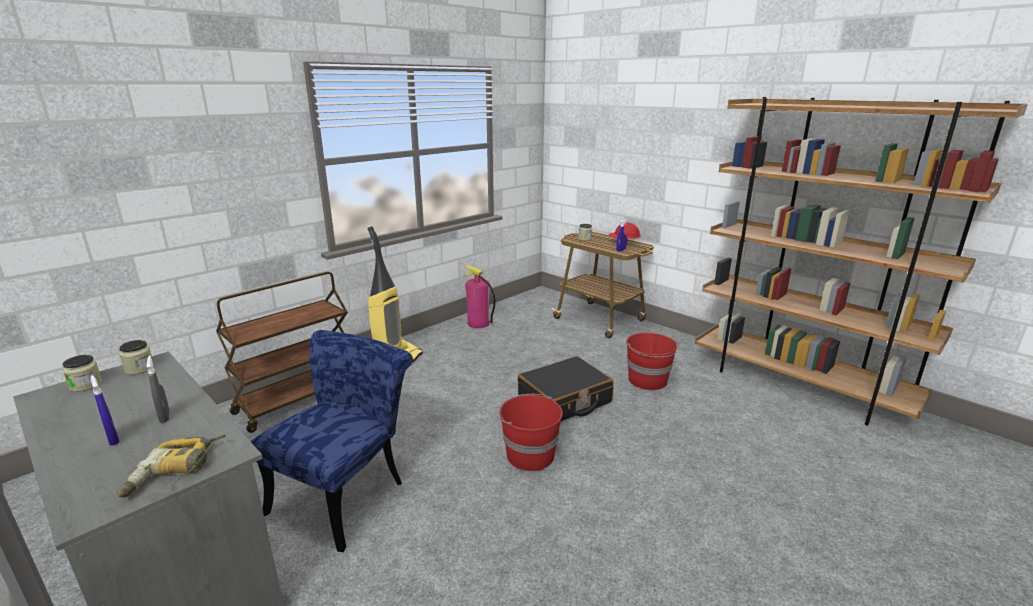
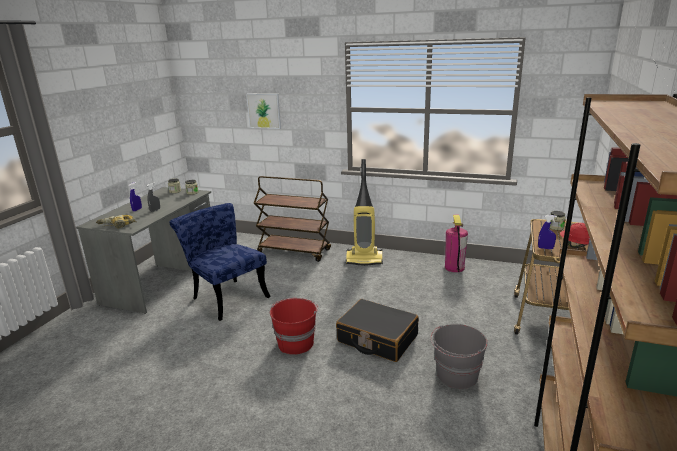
camera: 65 degrees right, 0 degrees up
blue chair [250,330,413,552] -> blue chair turned 135 degrees counterclockwise [170,203,271,321]
red bucket [626,333,679,390] -> grey bucket [431,324,488,389]
none -> picture [246,93,281,129]

